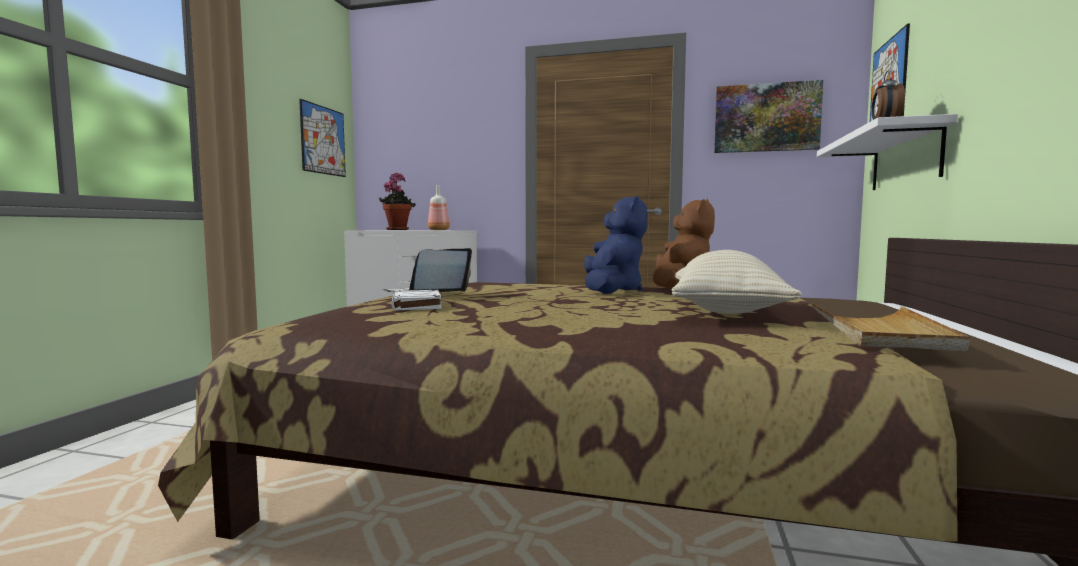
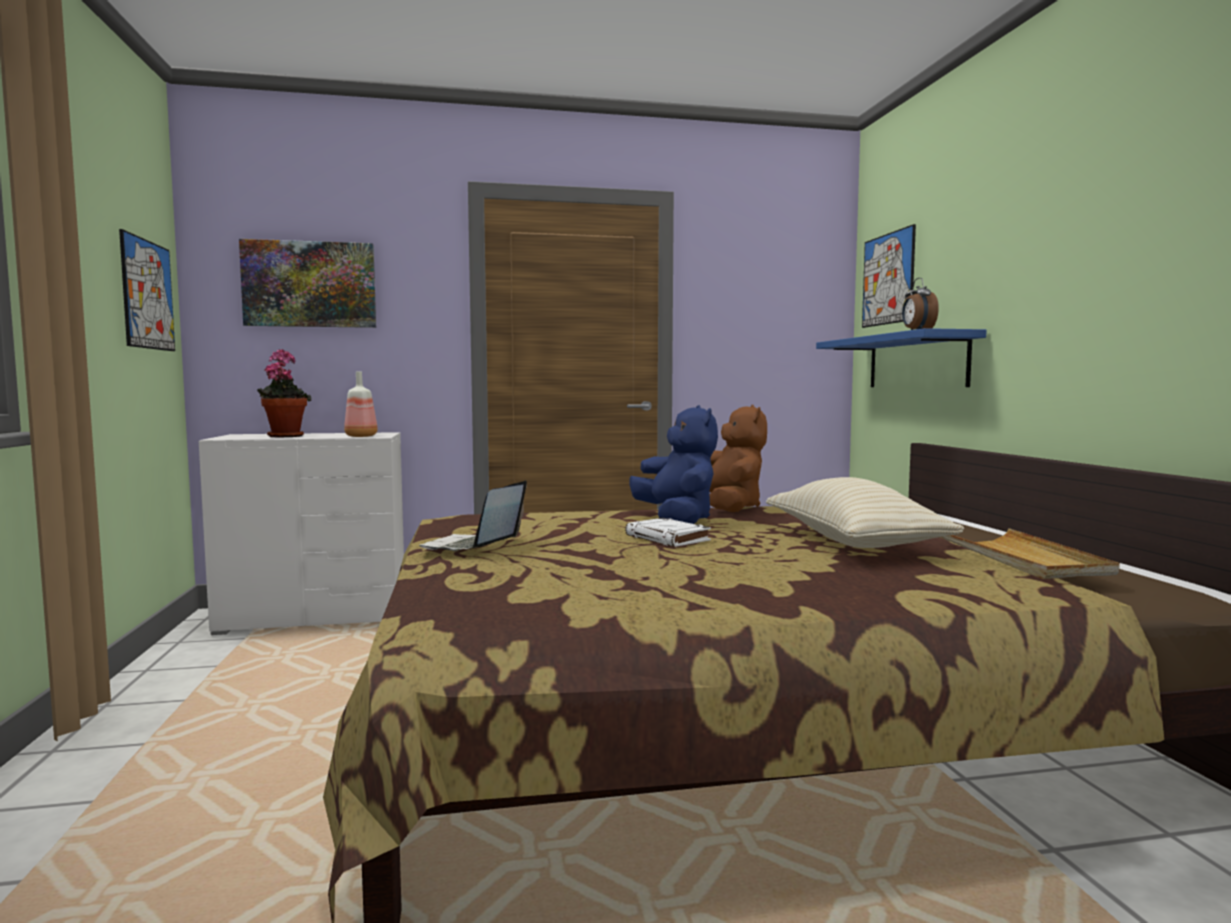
camera: 25 degrees left, 0 degrees up
white book [391,290,442,310] -> white book moved to [625,518,711,547]
picture [714,80,823,153] -> picture moved to [239,239,376,328]
white shelf [817,114,958,190] -> blue shelf [816,328,987,387]

